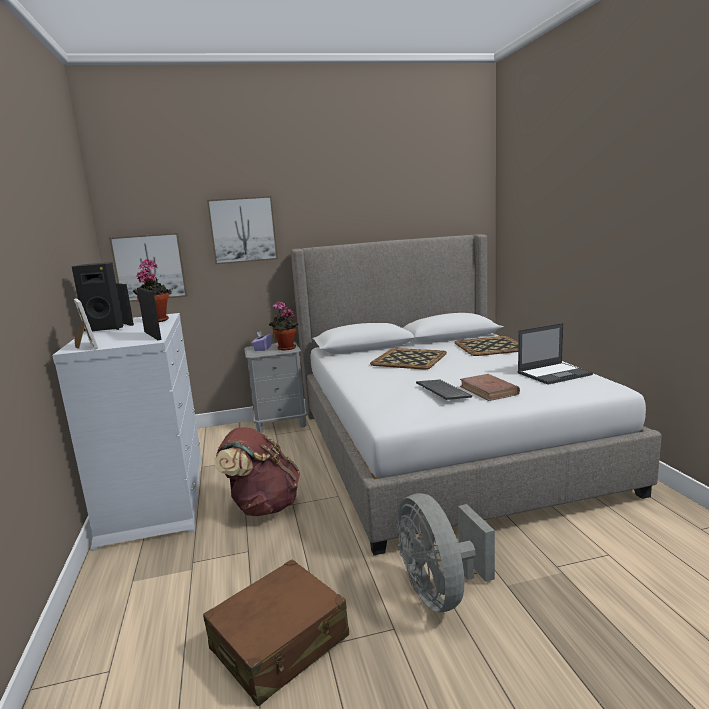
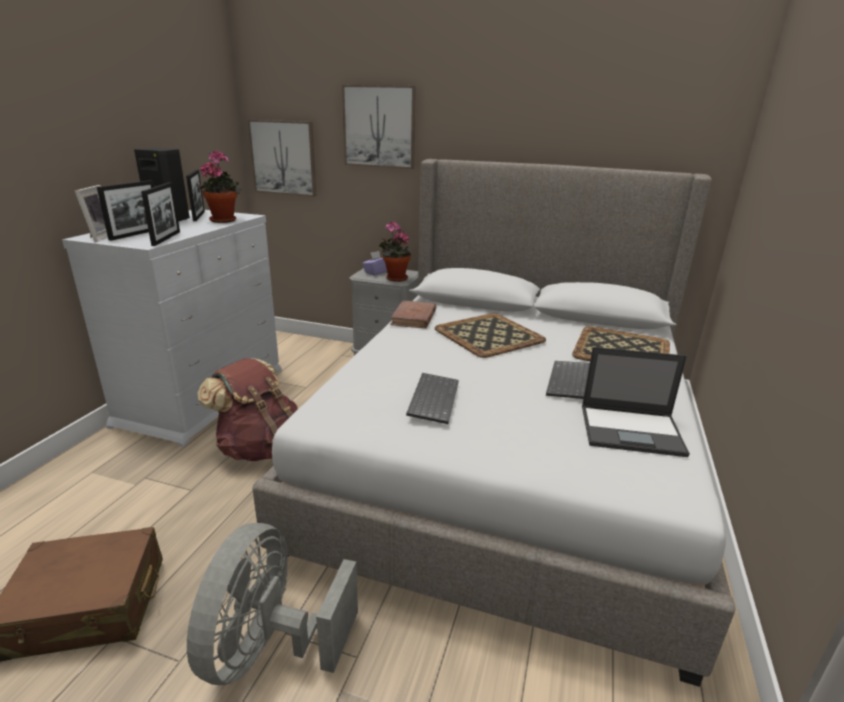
camera: 30 degrees right, 10 degrees up
brown book [460,374,520,401] -> brown book moved to [390,300,436,328]
none -> picture frame [97,180,154,241]
none -> keyboard [546,361,590,399]

